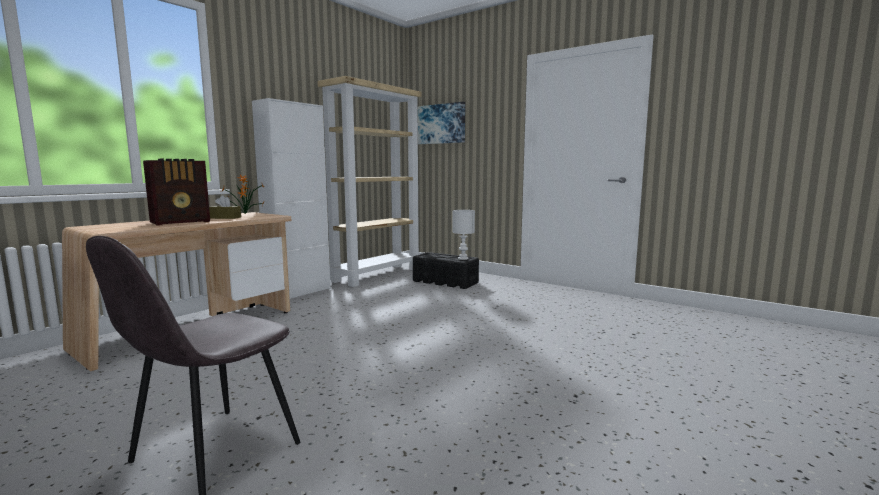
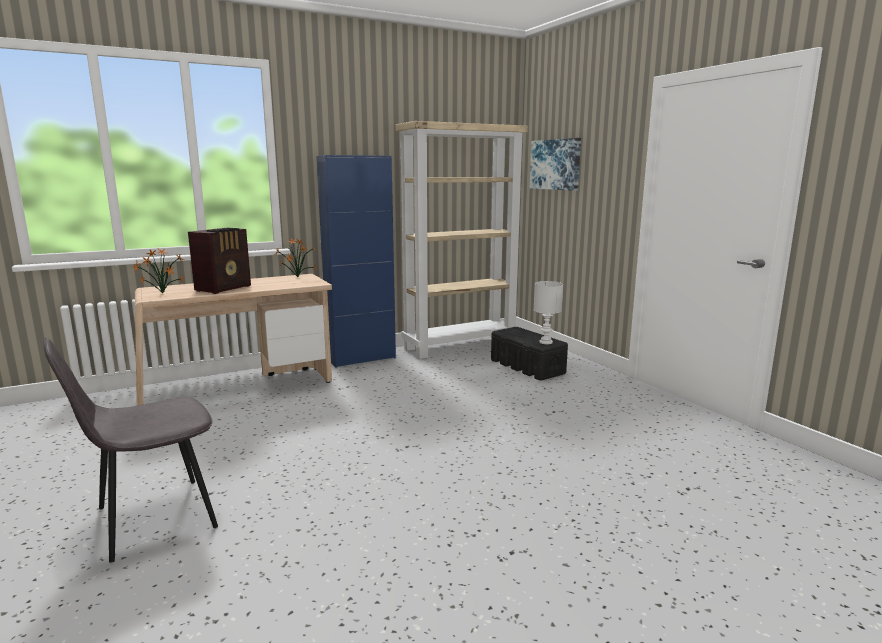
camera: 25 degrees right, 5 degrees up
radio [143,159,210,226] -> radio turned 45 degrees counterclockwise [188,228,251,294]
brown tissue box [209,195,241,219] -> none
white cabinet [252,98,331,299] -> blue cabinet [316,155,396,368]
none -> potted plant [132,249,184,293]

